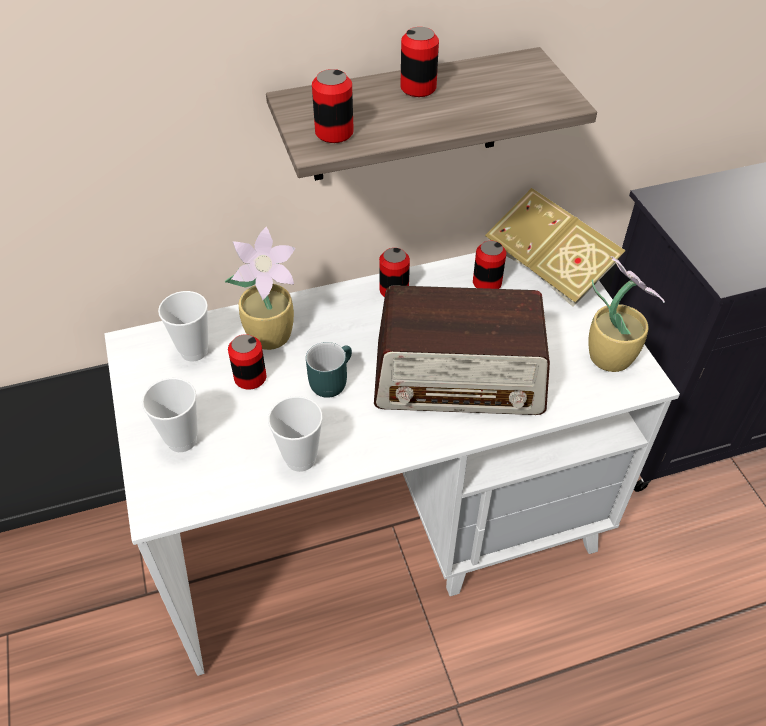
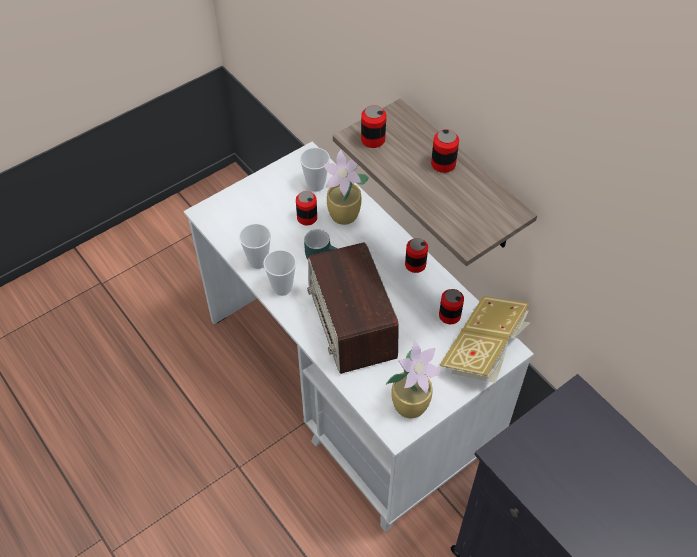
camera: 70 degrees right, 5 degrees up
cup [142,378,198,452] -> cup moved to [263,250,296,296]

